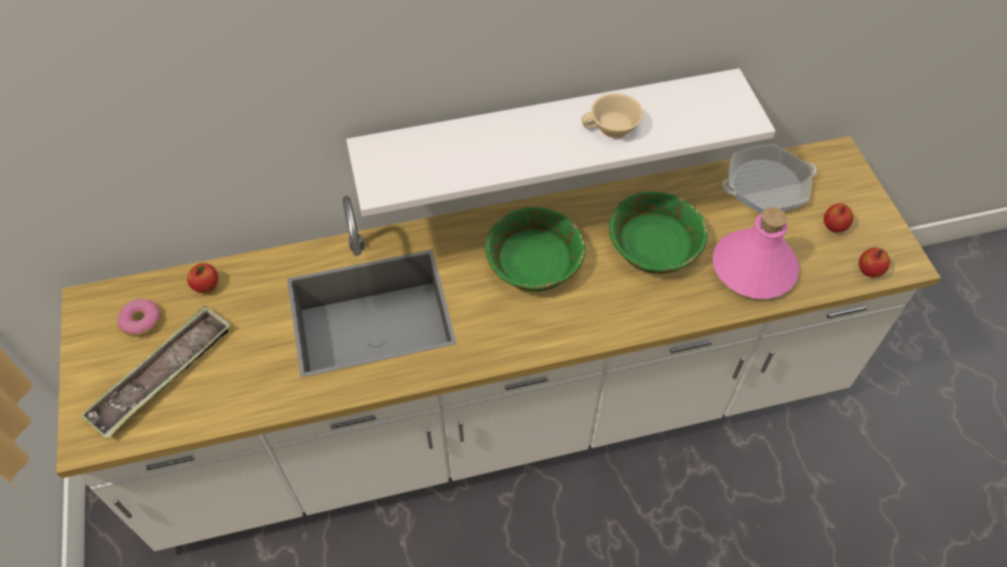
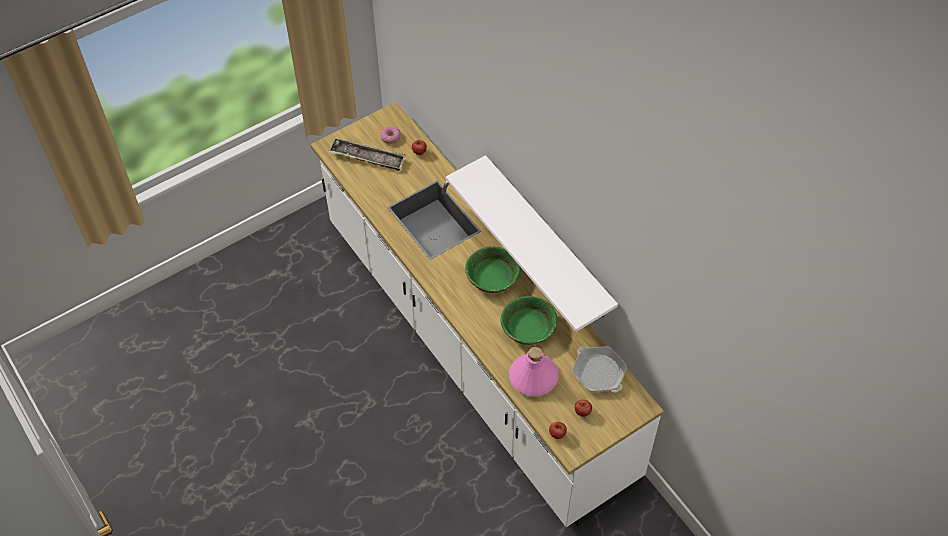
camera: 70 degrees right, 0 degrees up
beige cup [581,93,643,138] -> none

